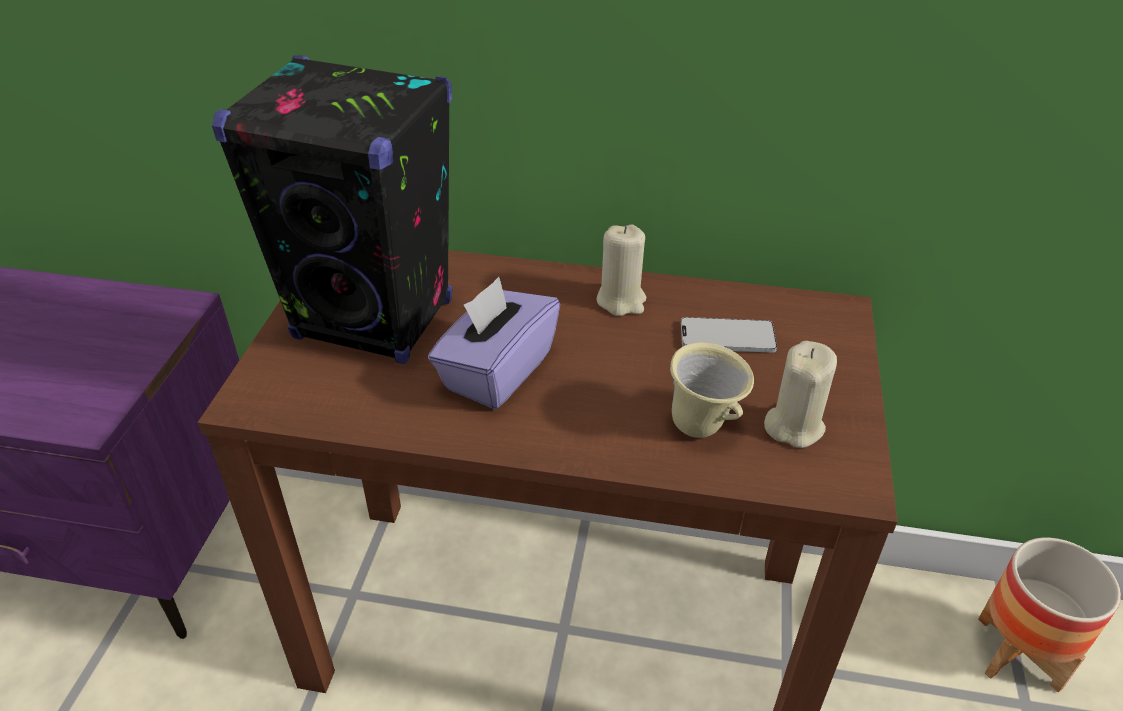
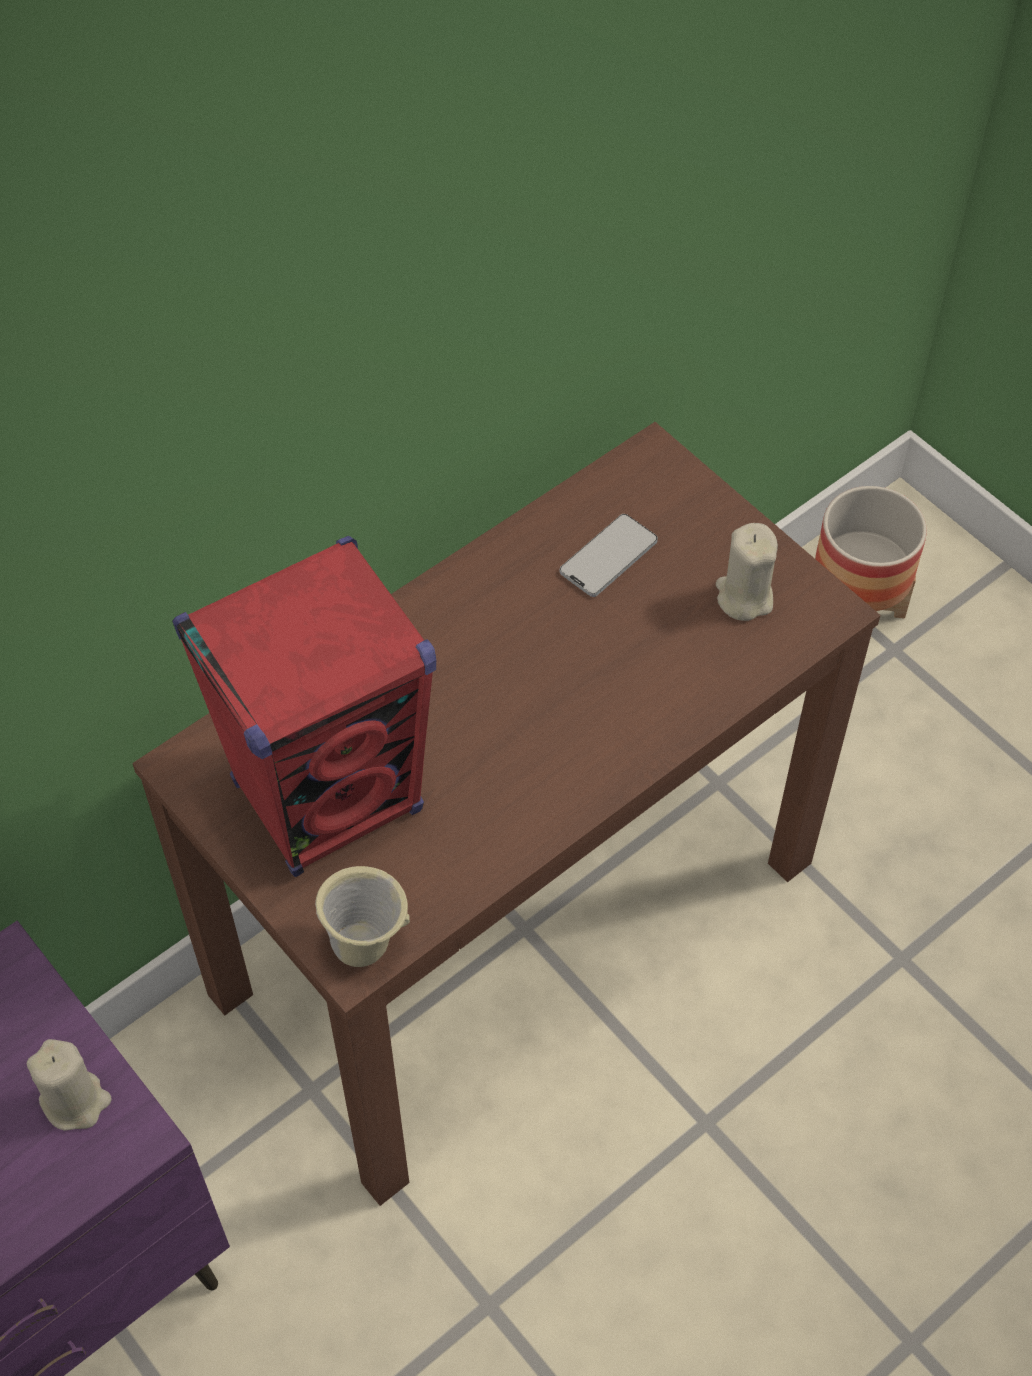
camera: 50 degrees left, 15 degrees up
black speaker [212,55,452,365] -> red speaker [172,536,436,877]
purple tissue box [428,277,560,409] -> none
beige candle [597,224,646,316] -> beige candle moved to [27,1039,112,1131]
beige mug [670,342,754,438] -> beige mug moved to [315,866,410,967]

